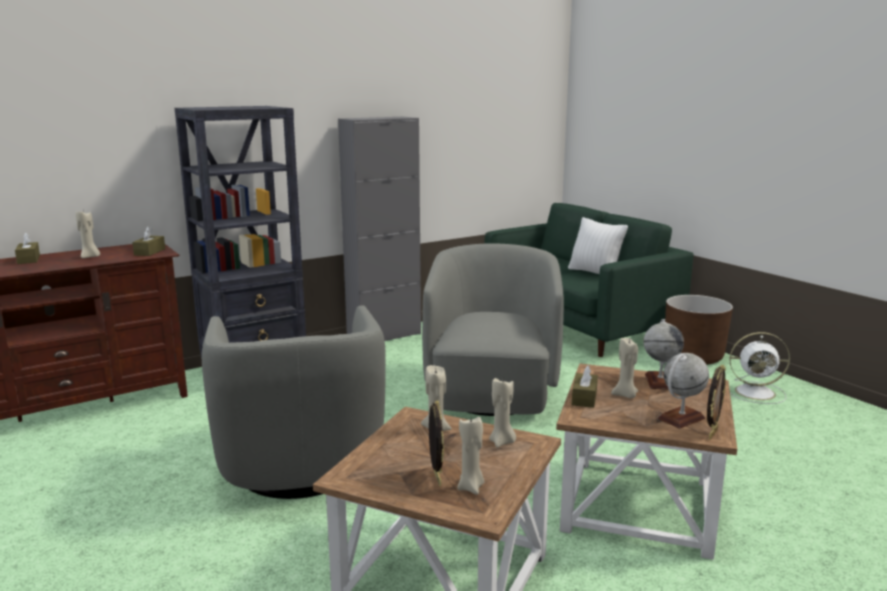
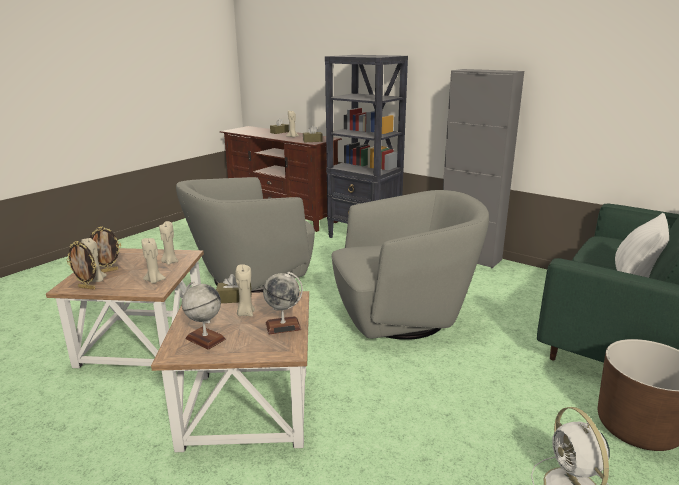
camera: 70 degrees right, 5 degrees up
picture frame [707,364,726,440] -> picture frame moved to [67,241,96,290]

